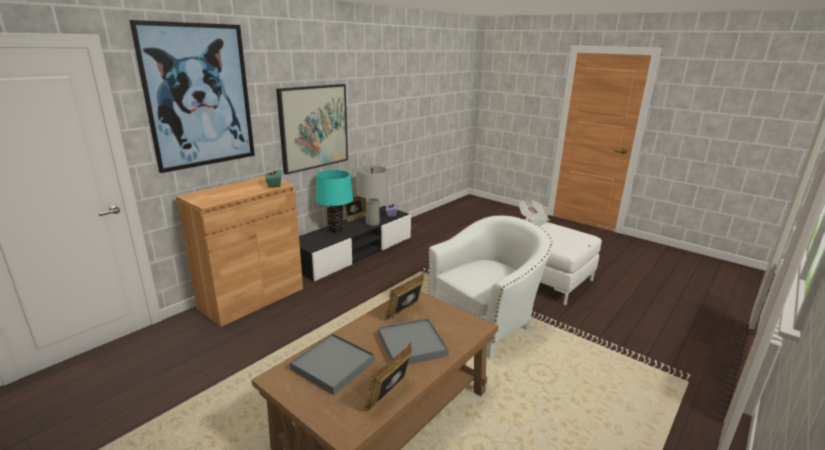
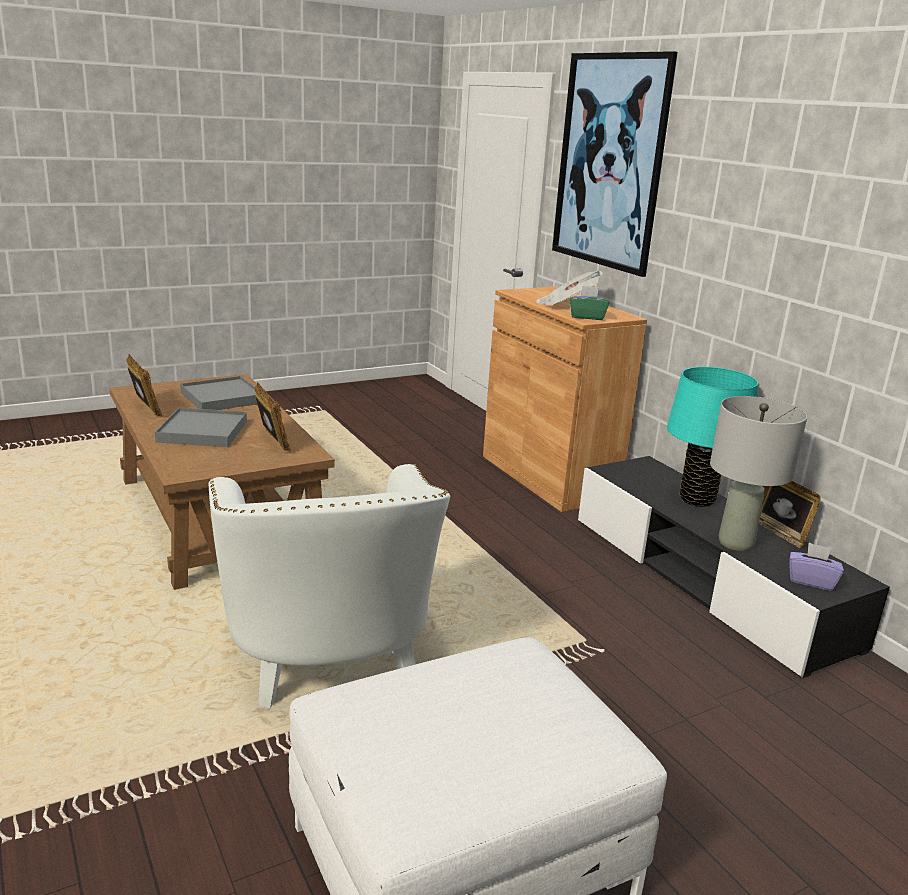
camera: 110 degrees right, 0 degrees up
picture [276,84,348,175] -> none
newspaper [519,198,550,226] -> newspaper moved to [536,271,603,306]

